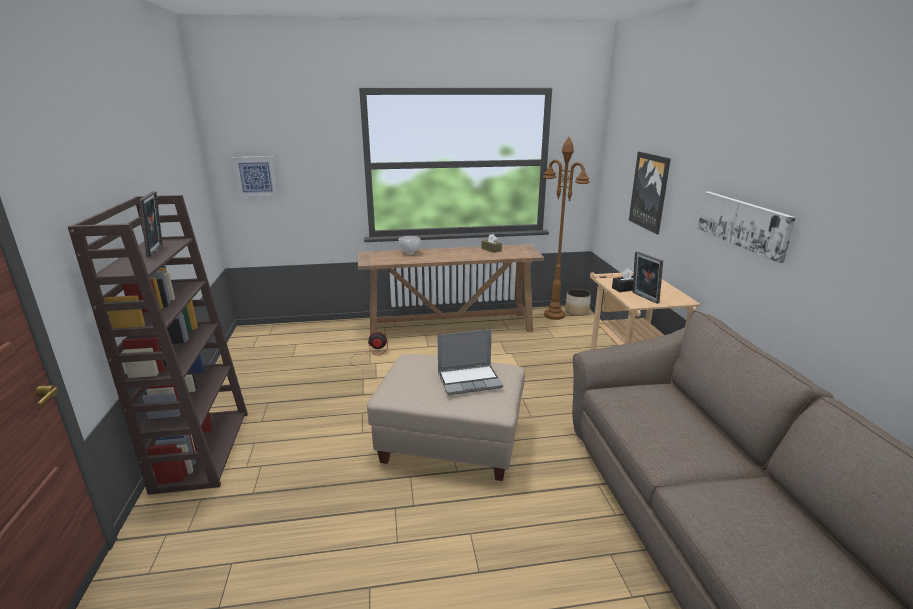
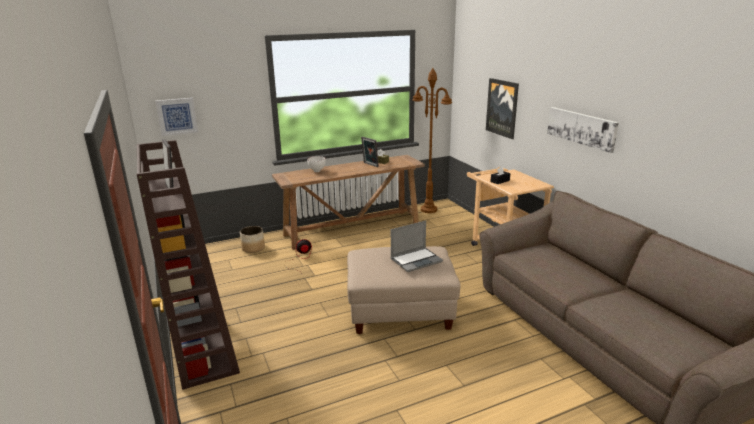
camera: 15 degrees left, 0 degrees up
planter [565,289,591,316] -> planter moved to [240,226,265,253]
picture frame [632,251,663,304] -> picture frame moved to [361,137,379,167]

